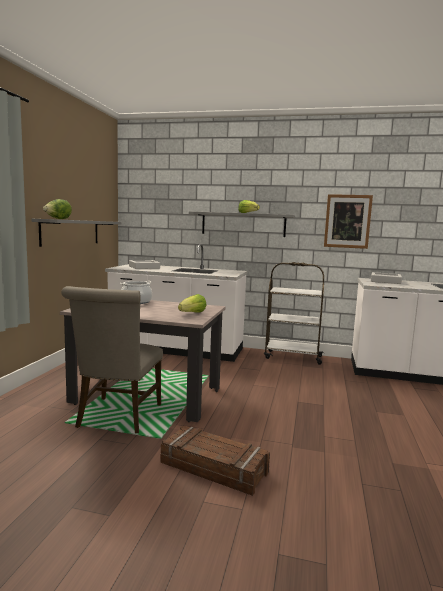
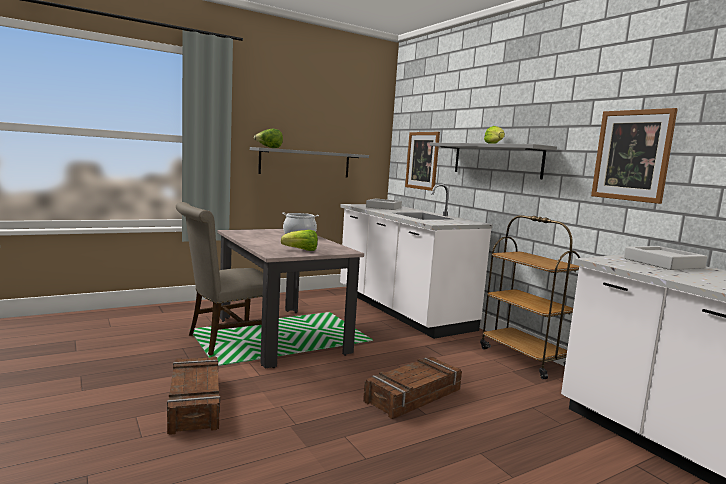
camera: 45 degrees right, 0 degrees up
white cart [264,262,324,365] -> brown cart [480,215,580,379]
none -> crate [363,357,462,419]
none -> picture [405,132,440,191]

